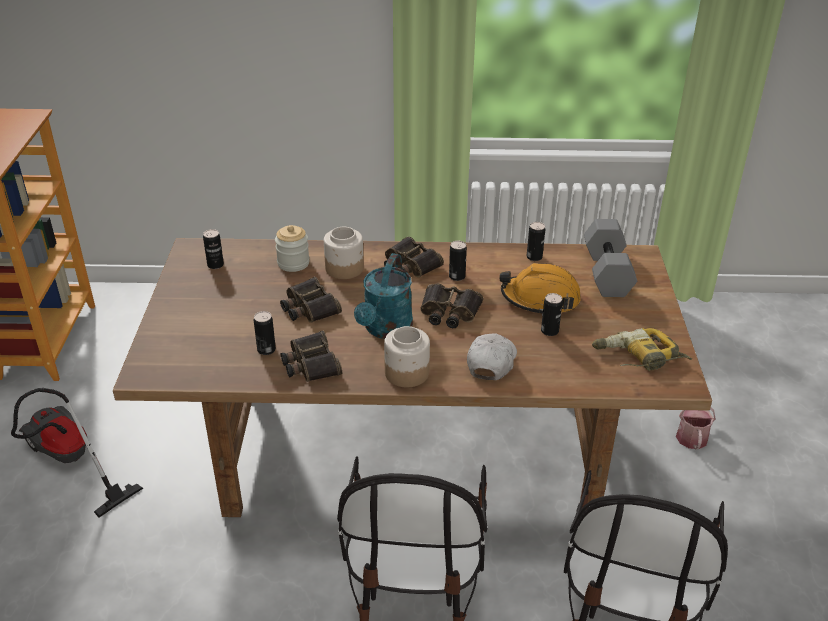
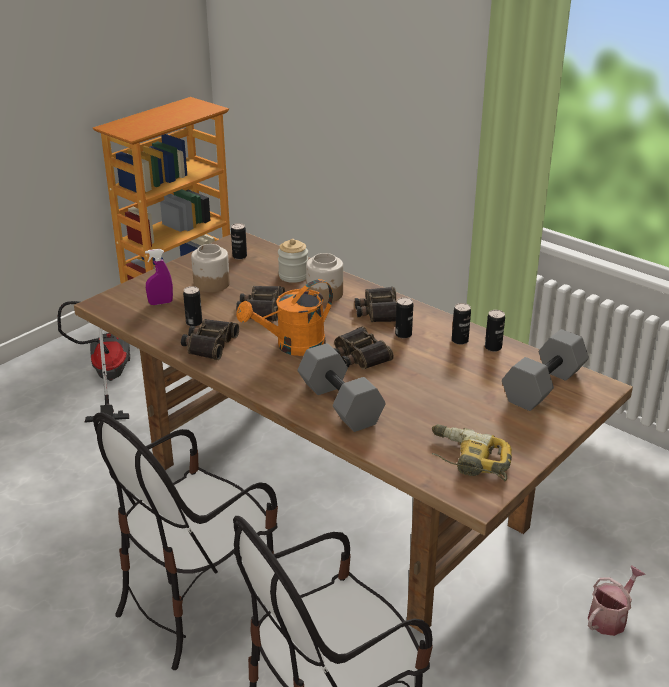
camera: 40 degrees right, 5 degrees down
turquoise watering can [354,253,413,339] -> orange watering can [236,279,333,356]
jar [384,326,430,387] -> jar moved to [191,244,230,293]
white cap [467,333,517,380] -> grey dumbbell [298,343,386,432]
orange hard hat [500,263,581,316] -> none
can [541,293,563,336] -> can moved to [452,303,471,345]
none -> purple spray bottle [145,249,173,305]

